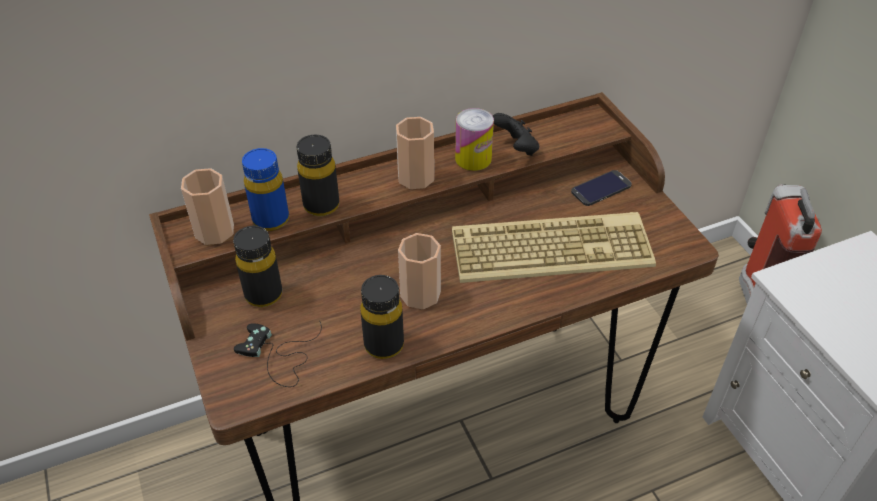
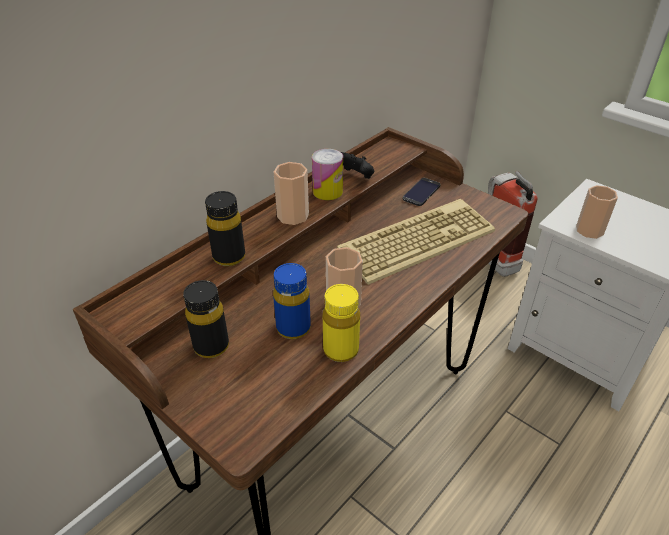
camera: 25 degrees left, 5 degrees down
cup [181,168,234,245] -> cup moved to [576,185,618,239]
black game controller [234,320,322,387] -> none
blue bottle [242,148,289,231] -> blue bottle moved to [273,263,311,339]
black bottle [360,275,404,359] -> yellow bottle [323,284,360,362]

